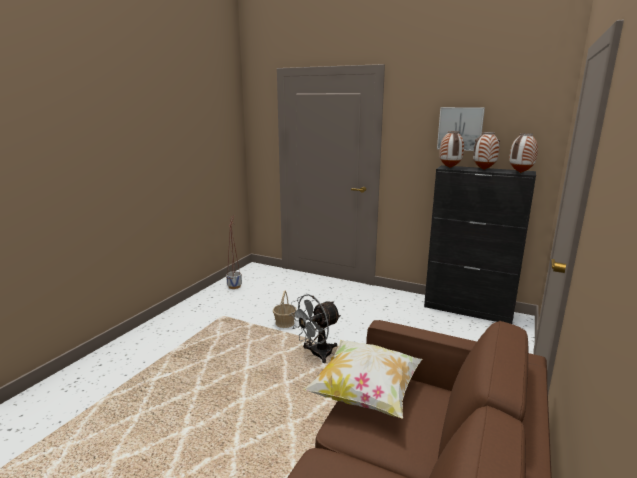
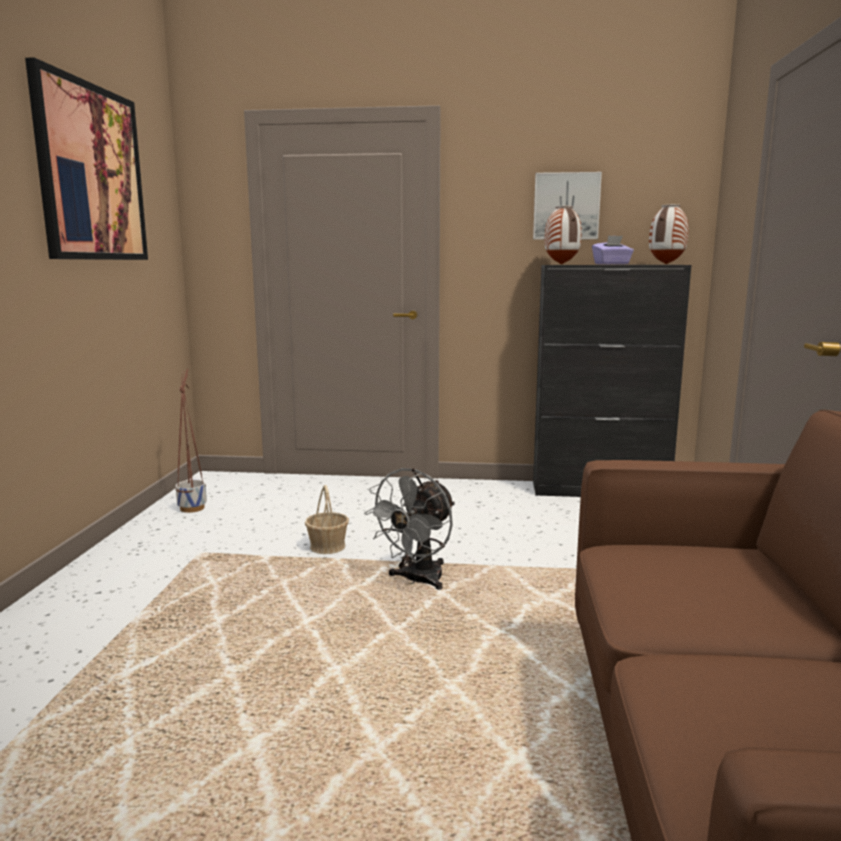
camera: 20 degrees left, 5 degrees down
pillow [303,340,422,419] -> none
vase [473,132,500,170] -> purple tissue box [592,235,634,265]
none -> picture [25,57,148,260]

